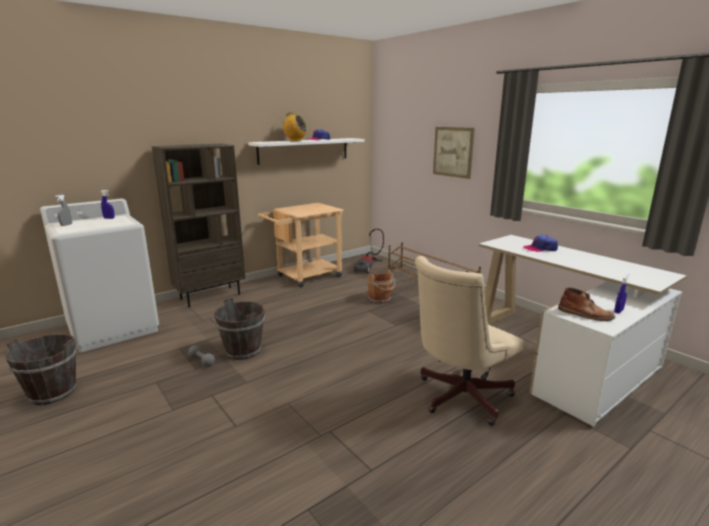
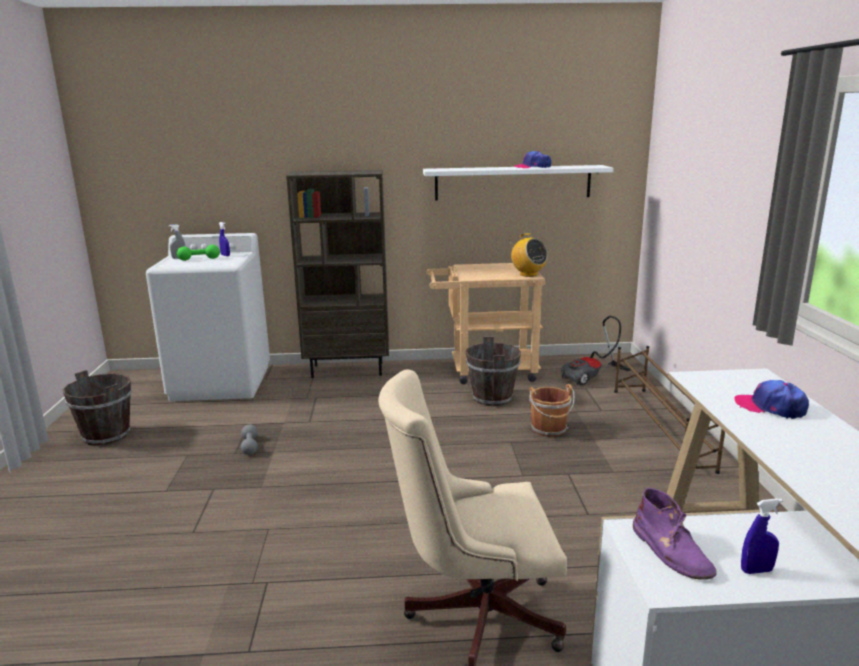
camera: 35 degrees right, 0 degrees up
brown bucket [214,297,265,360] -> brown bucket moved to [465,336,521,406]
radio [280,112,307,142] -> radio moved to [510,233,548,277]
picture [433,127,475,179] -> none
brown boot [558,287,615,321] -> purple boot [633,488,717,580]
none -> green dumbbell [177,245,220,261]

